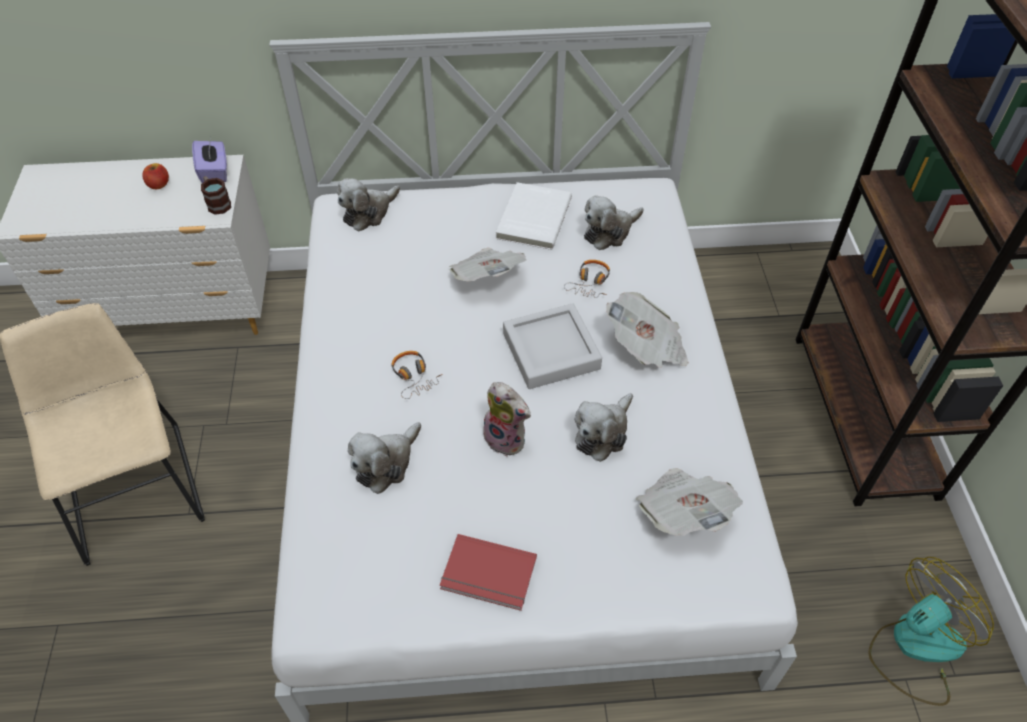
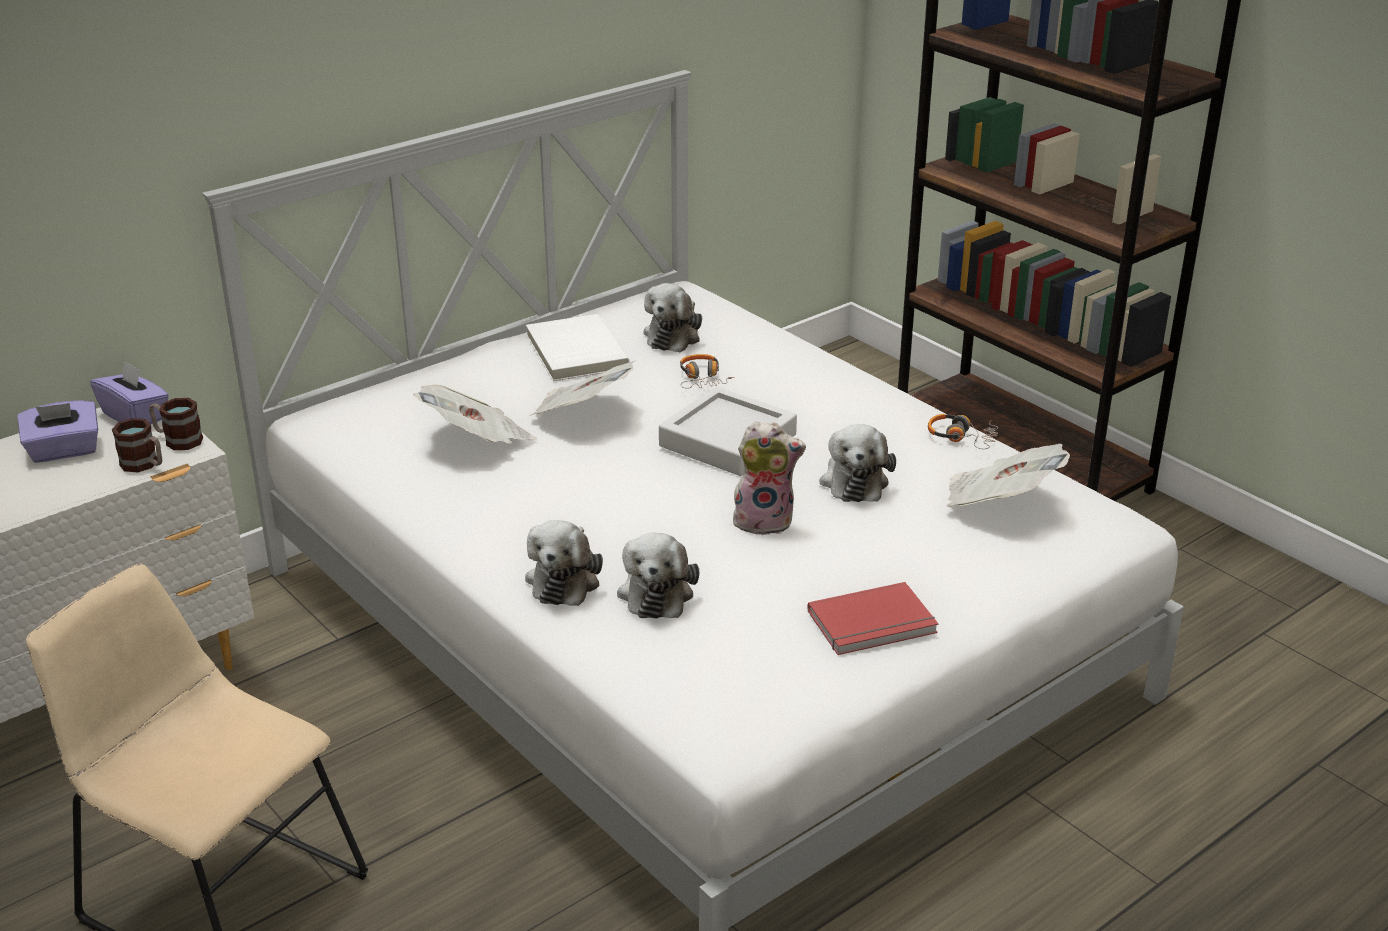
camera: 35 degrees left, 20 degrees down
apple [142,163,169,189] -> purple tissue box [17,400,98,463]
plush toy [337,178,400,232] -> plush toy moved to [525,520,603,606]
headphones [391,351,443,399] -> headphones moved to [928,414,998,449]
newspaper [606,292,689,368] -> newspaper moved to [413,385,537,444]
fan [868,557,994,706] -> none
none -> mug [112,418,162,472]

